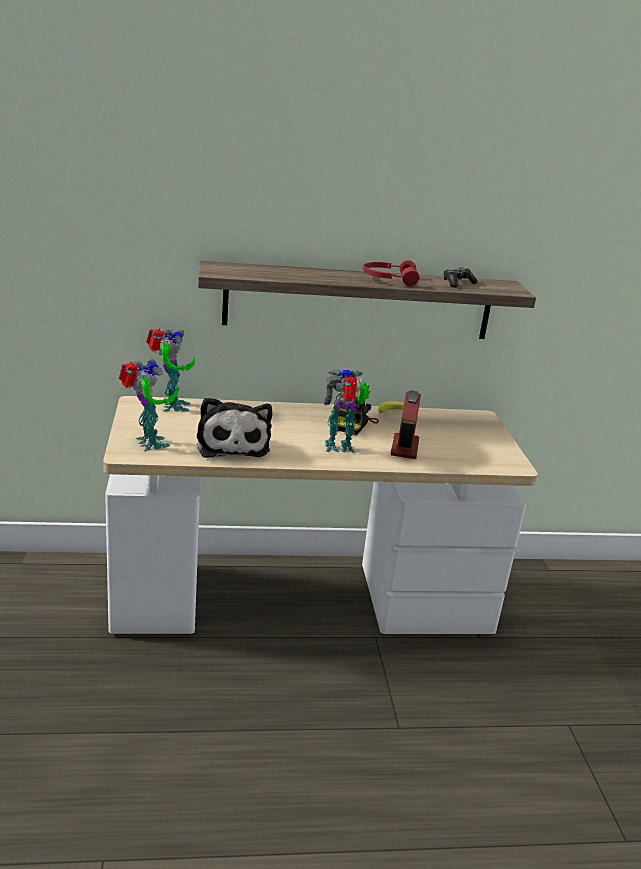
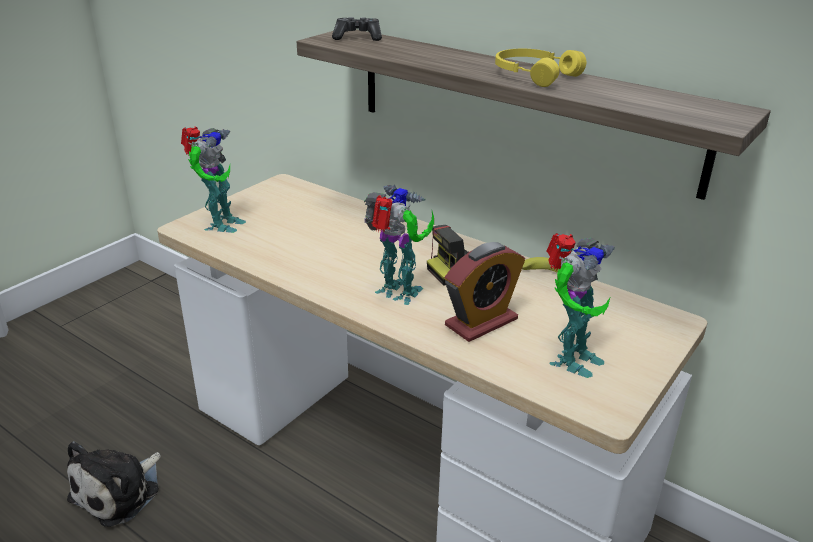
camera: 45 degrees right, 5 degrees up
toy robot [146,329,195,412] -> toy robot moved to [546,233,615,378]
plush toy [197,397,272,458] -> plush toy moved to [67,441,161,527]
red headphones [363,260,419,286] -> yellow headphones [495,49,586,87]
game controller [443,268,478,288] -> game controller moved to [332,17,382,41]

